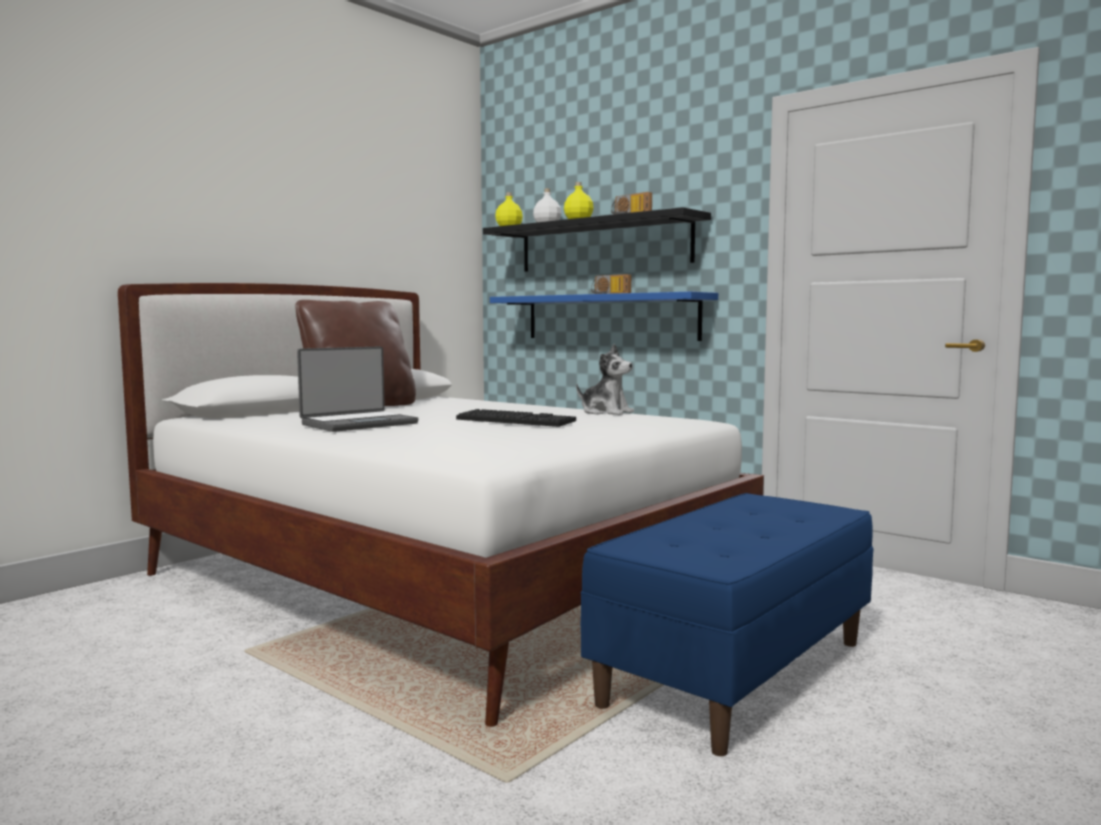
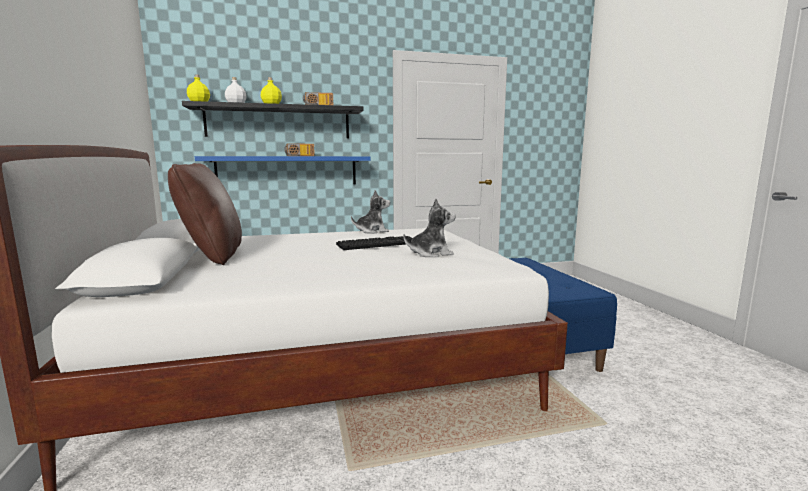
camera: 55 degrees left, 5 degrees up
laptop [297,346,418,432] -> none
none -> plush toy [404,199,456,257]

